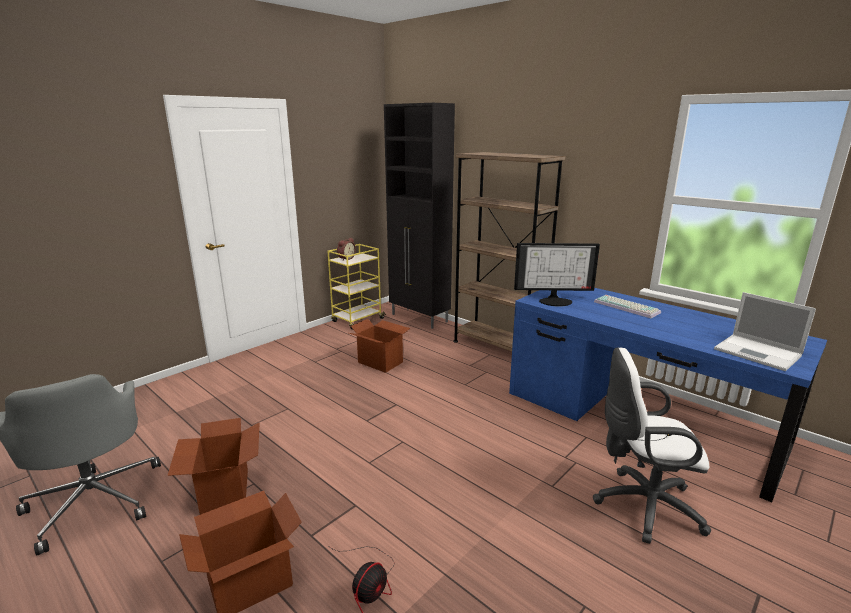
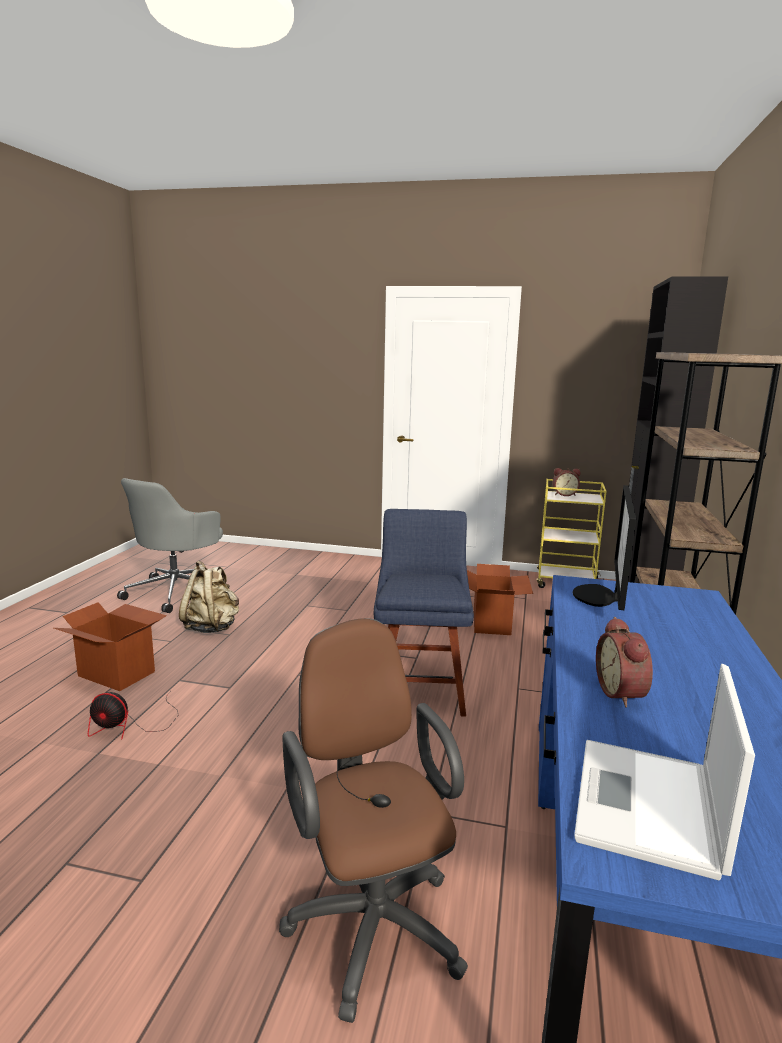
camera: 60 degrees right, 5 degrees down
cardboard box [167,418,259,515] -> beige backpack [179,561,239,633]
monitor [514,243,600,307] -> monitor turned 45 degrees clockwise [573,485,636,610]
white office chair [593,347,711,544] -> brown office chair [279,618,468,1023]
keyboard [594,295,661,318] -> none
none -> blue chair [374,509,474,717]
none -> alarm clock [596,617,653,708]

